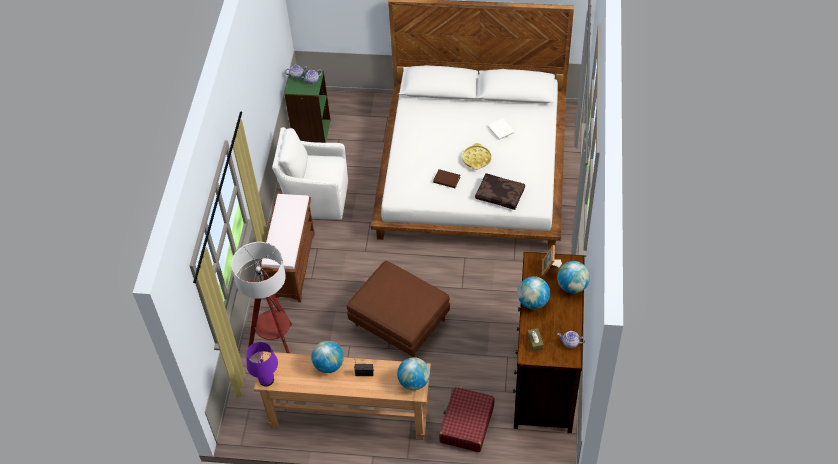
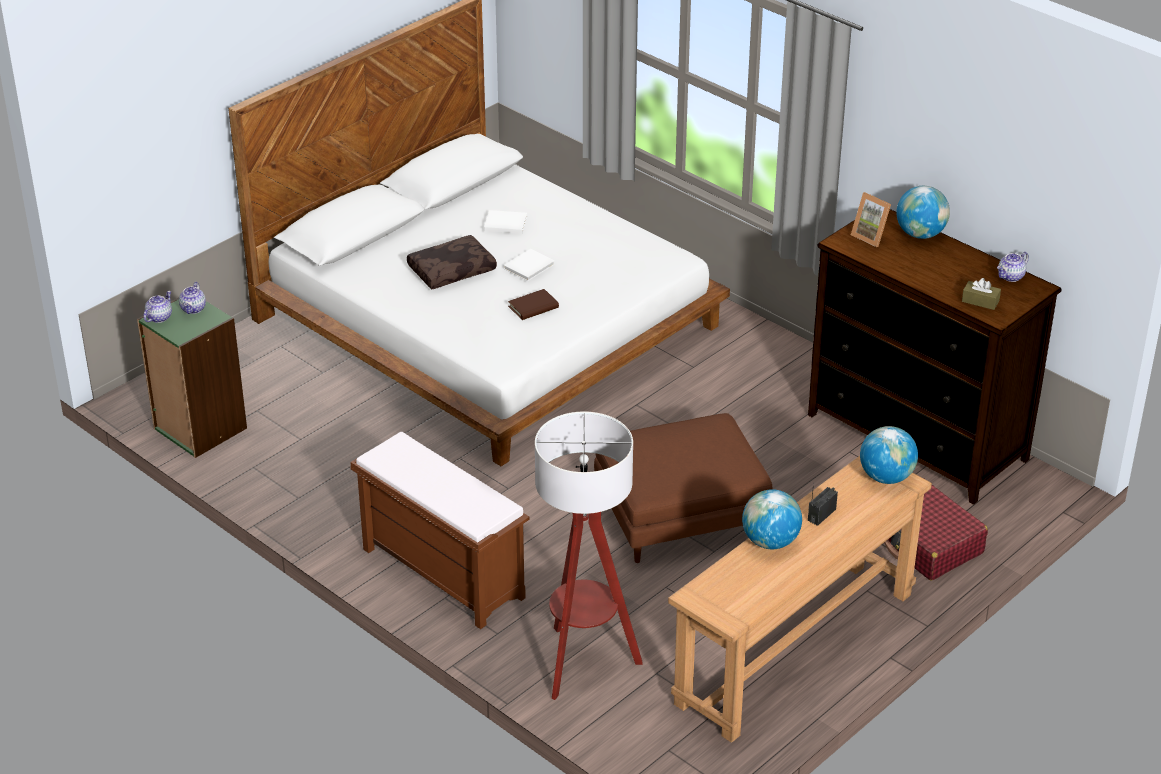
camera: 55 degrees left, 15 degrees down
purple table lamp [247,342,278,387] -> none
white armchair [272,127,348,220] -> none
yellow tray [462,143,491,170] -> white book [504,249,555,281]
brown pillow [475,173,525,210] -> brown pillow moved to [407,235,497,289]
globe [517,276,550,309] -> none

